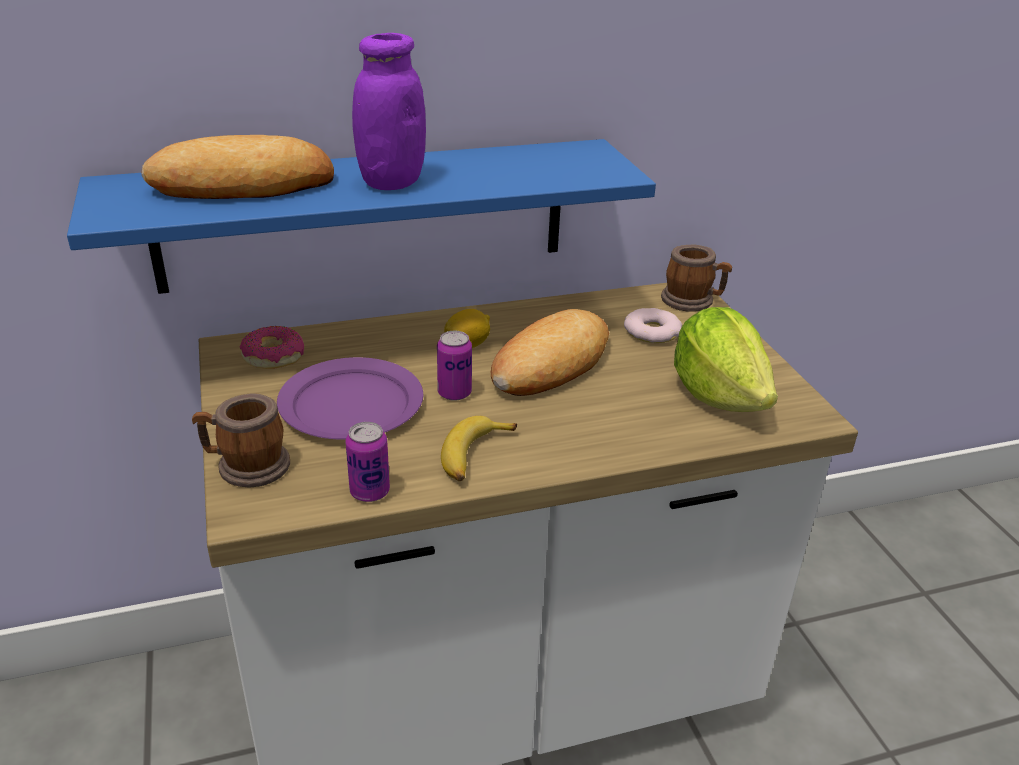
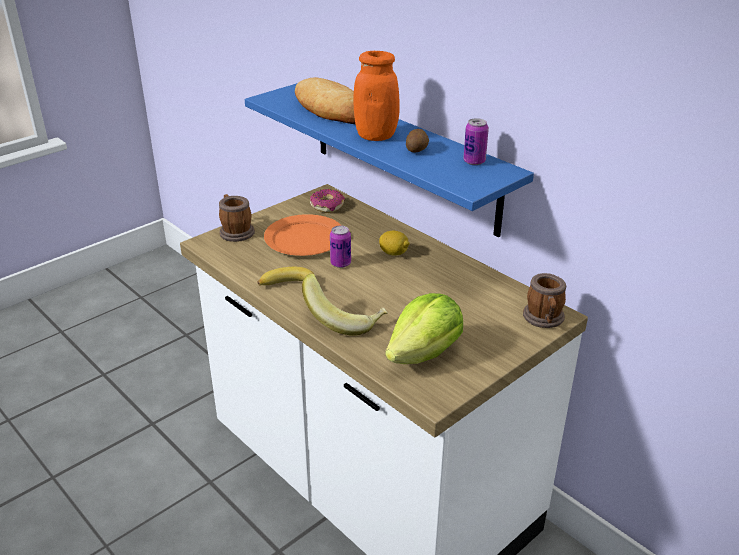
camera: 65 degrees right, 0 degrees up
purple plate [277,357,423,440] -> orange plate [264,214,342,256]
can [345,422,390,502] -> can moved to [463,118,489,165]
purple jar [352,33,426,190] -> orange jar [354,51,400,141]
bread [491,309,609,396] -> none
donut [624,308,682,343] -> none
none -> banana [302,274,388,336]
none -> potato [406,129,429,152]

